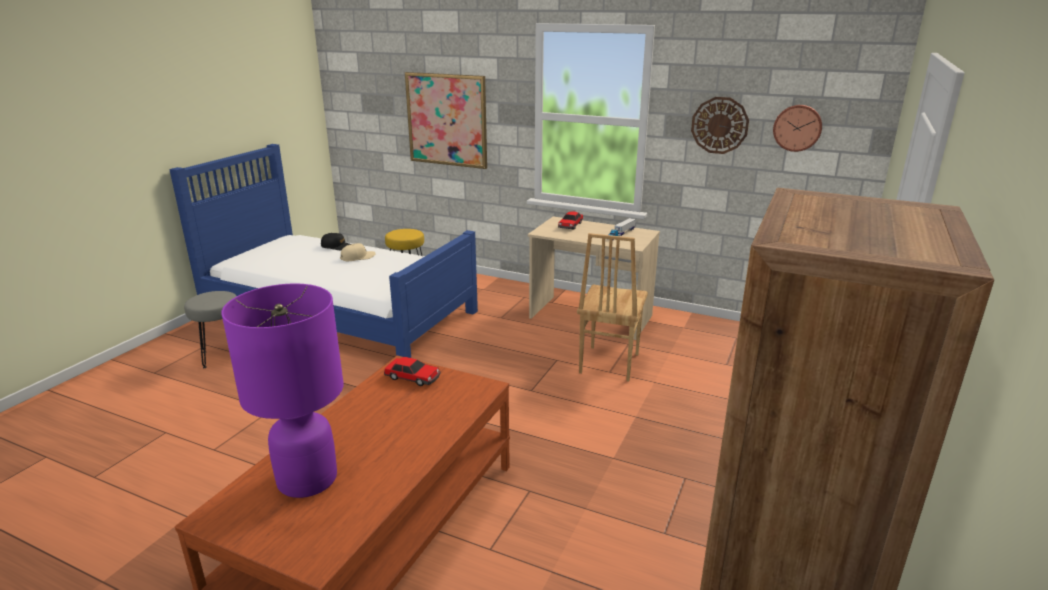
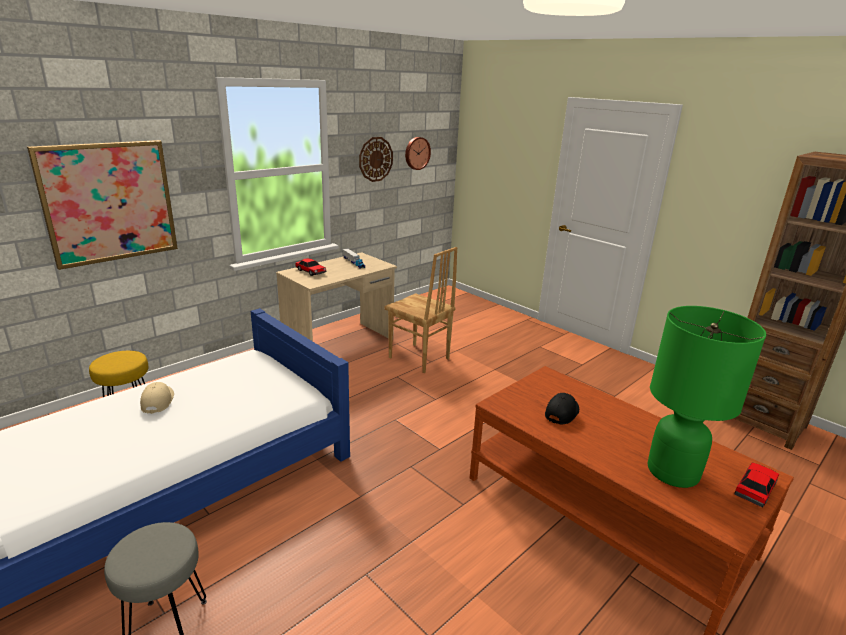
camera: 70 degrees left, 0 degrees up
purple table lamp [221,283,344,498] -> green table lamp [648,306,766,488]
black cap [321,233,351,250] -> black cap moved to [545,393,579,424]
toy car [384,357,440,386] -> toy car moved to [735,462,779,508]

